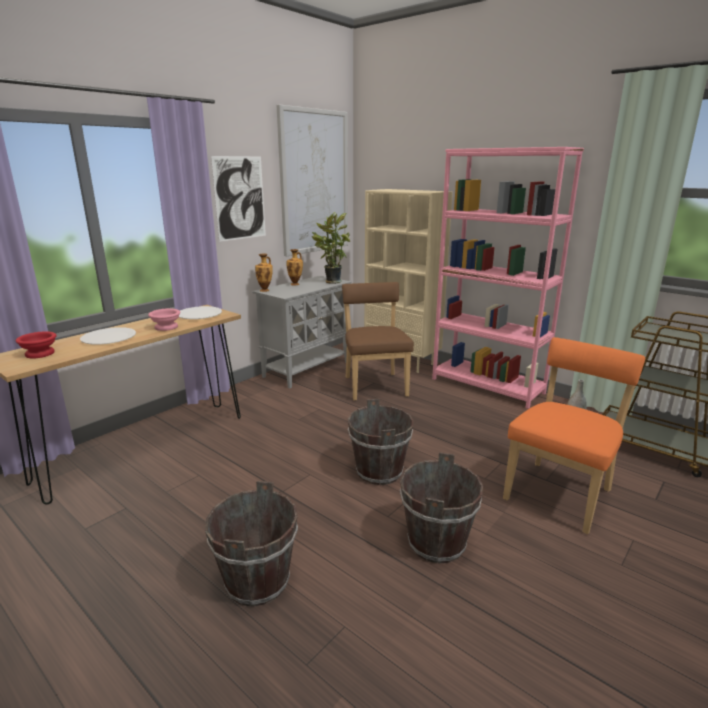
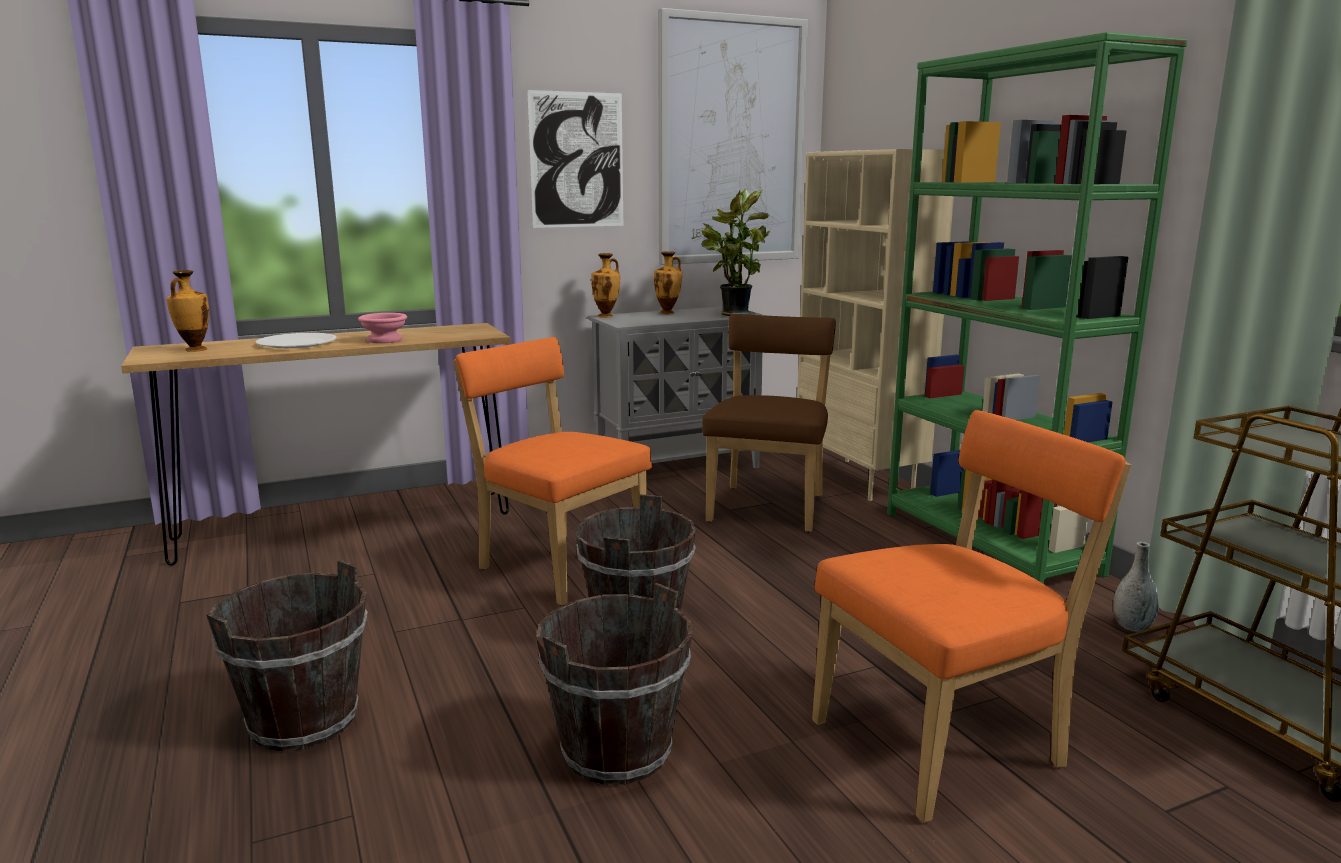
camera: 25 degrees right, 5 degrees down
red bowl [15,331,57,358] -> vase [166,270,209,352]
white plate [179,306,222,319] -> none
pink bookcase [432,147,584,409] -> green bookcase [887,32,1188,584]
none -> orange chair [453,337,652,606]

